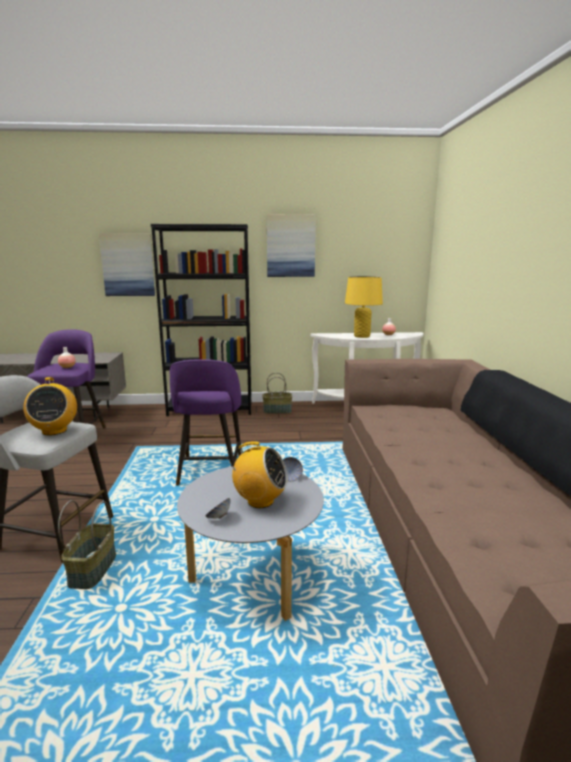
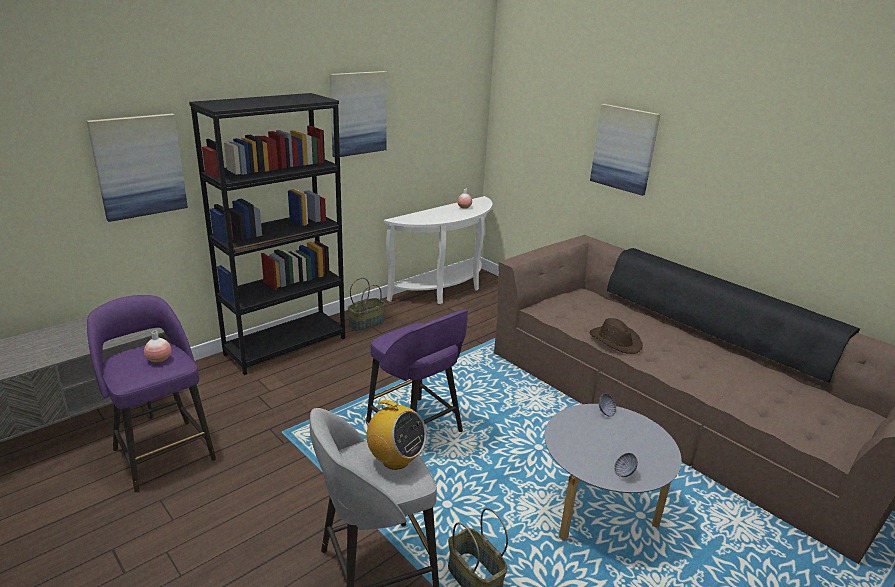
camera: 40 degrees left, 10 degrees up
radio [226,441,288,508] -> none
yellow table lamp [345,276,383,338] -> none
none -> picture [590,104,660,196]
none -> brown hat [590,318,643,354]

